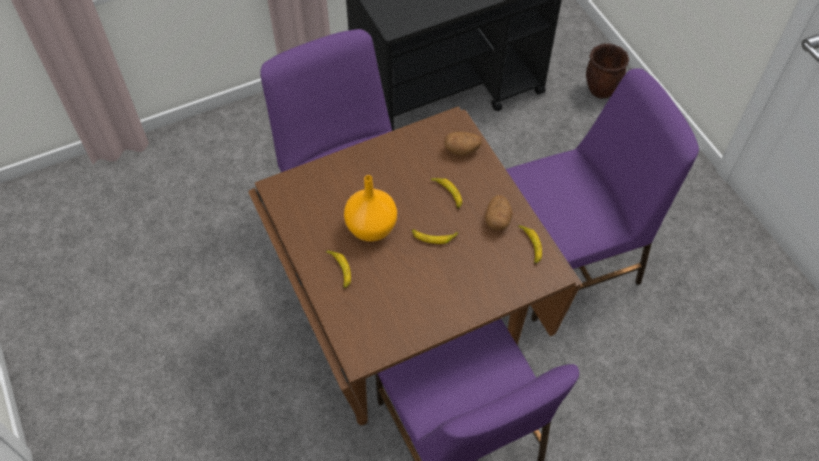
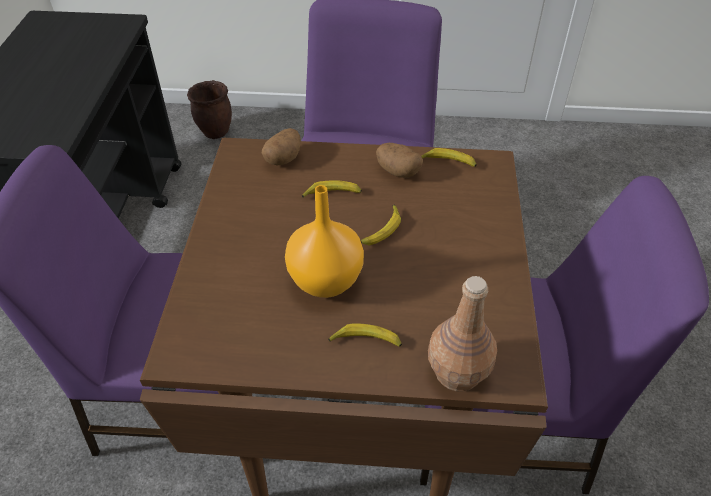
camera: 60 degrees left, 10 degrees down
none -> brown bottle [428,276,497,392]

